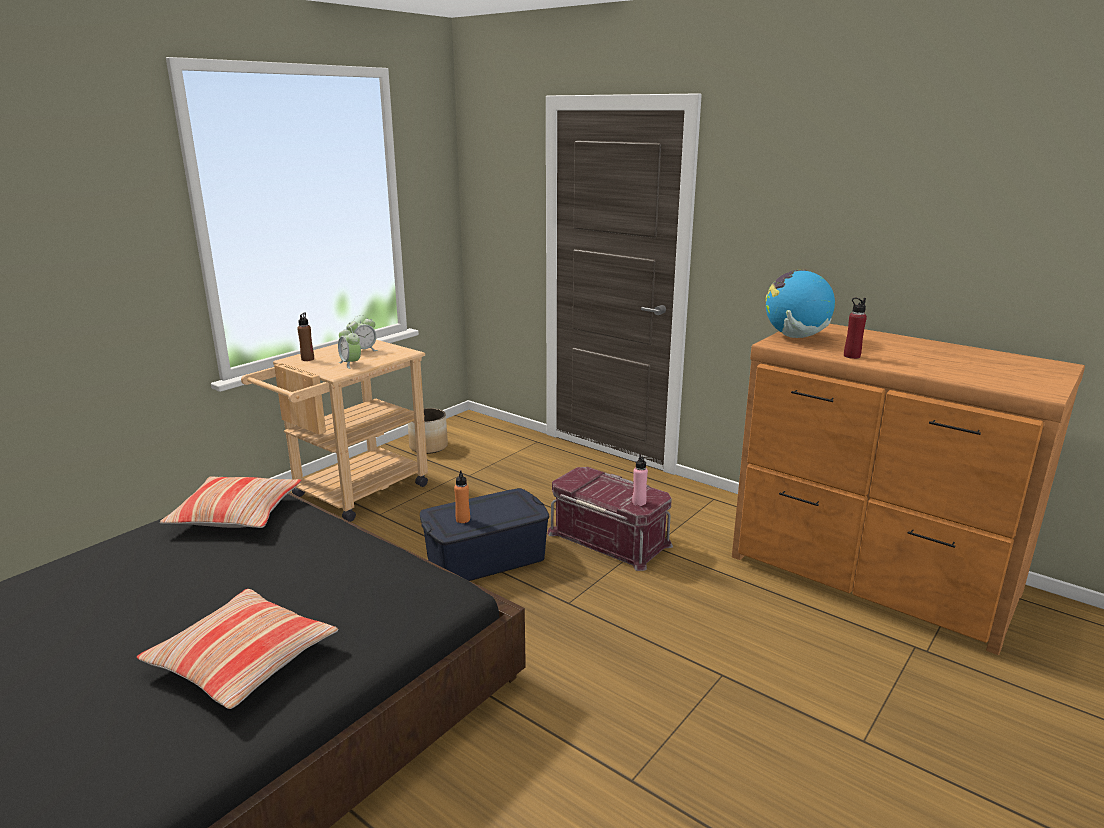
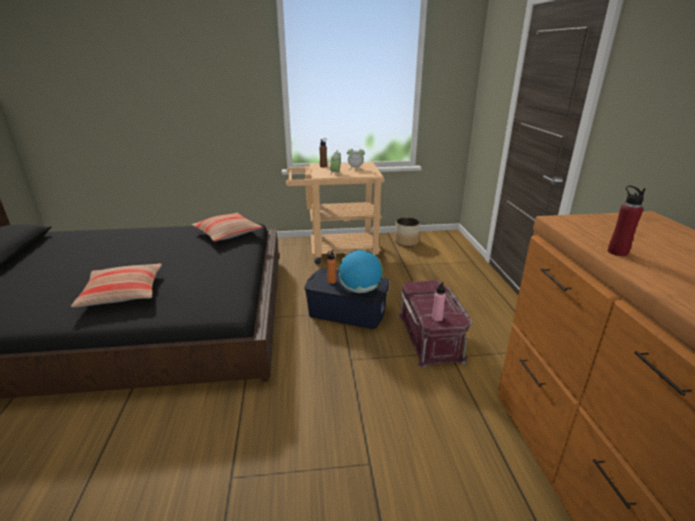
camera: 45 degrees right, 5 degrees up
globe [765,270,835,338] -> globe moved to [339,249,383,293]

